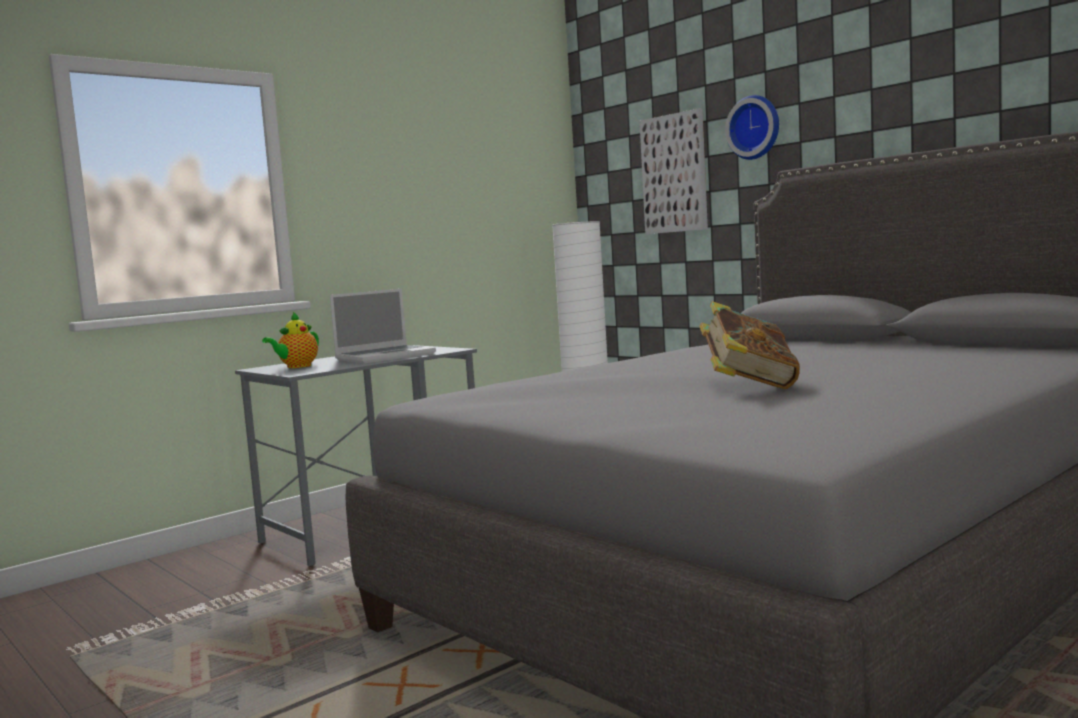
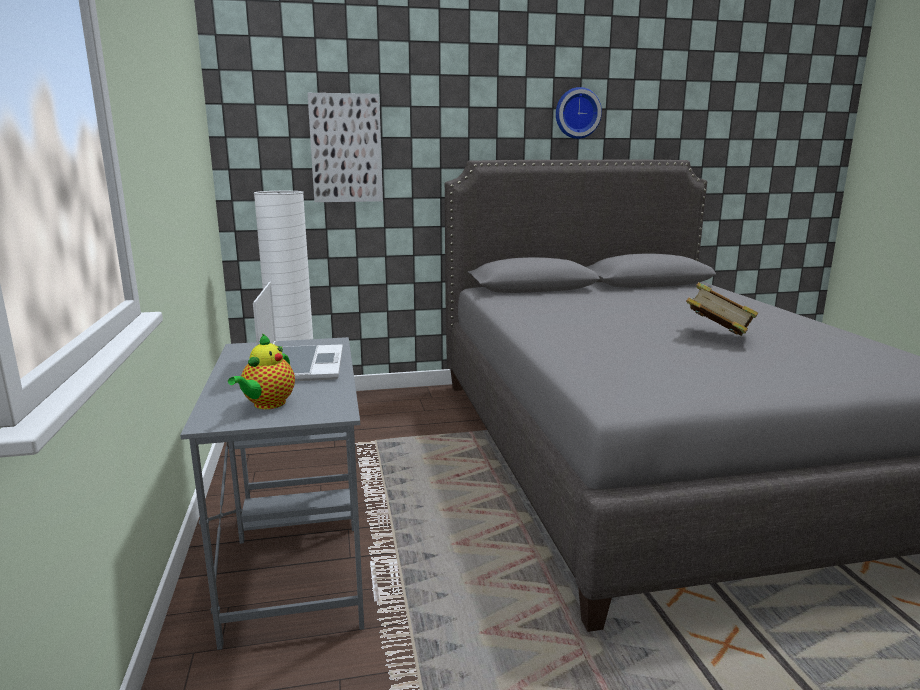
camera: 60 degrees left, 10 degrees up
teapot [262,312,319,368] -> teapot turned 45 degrees clockwise [228,333,295,409]
wall clock [725,95,779,160] -> wall clock moved to [556,87,602,139]

